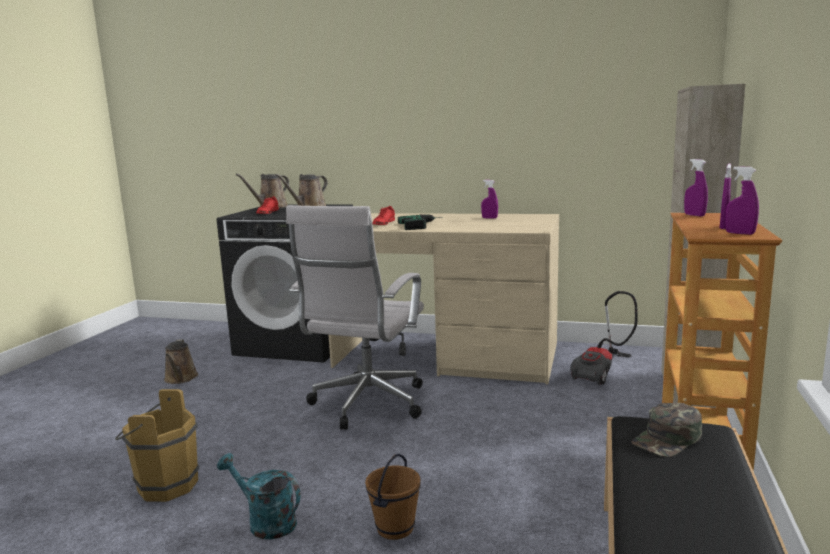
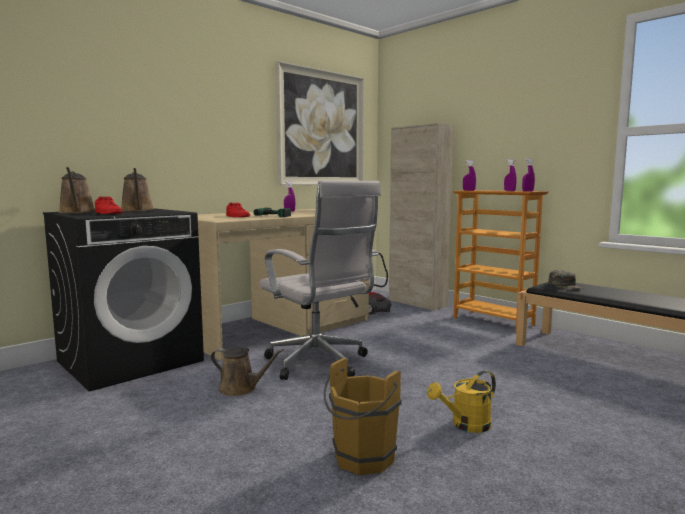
camera: 60 degrees left, 5 degrees down
brown watering can [164,339,198,384] -> brown watering can moved to [211,347,284,396]
turquoise watering can [217,453,301,539] -> yellow watering can [427,370,496,433]
brown bucket [365,454,421,540] -> none
none -> picture [275,61,364,185]

